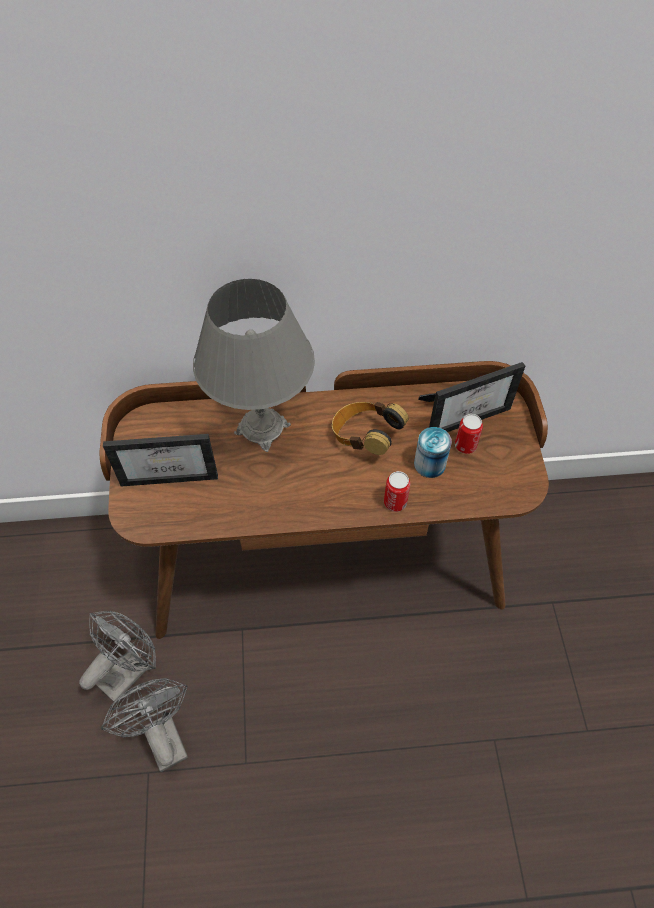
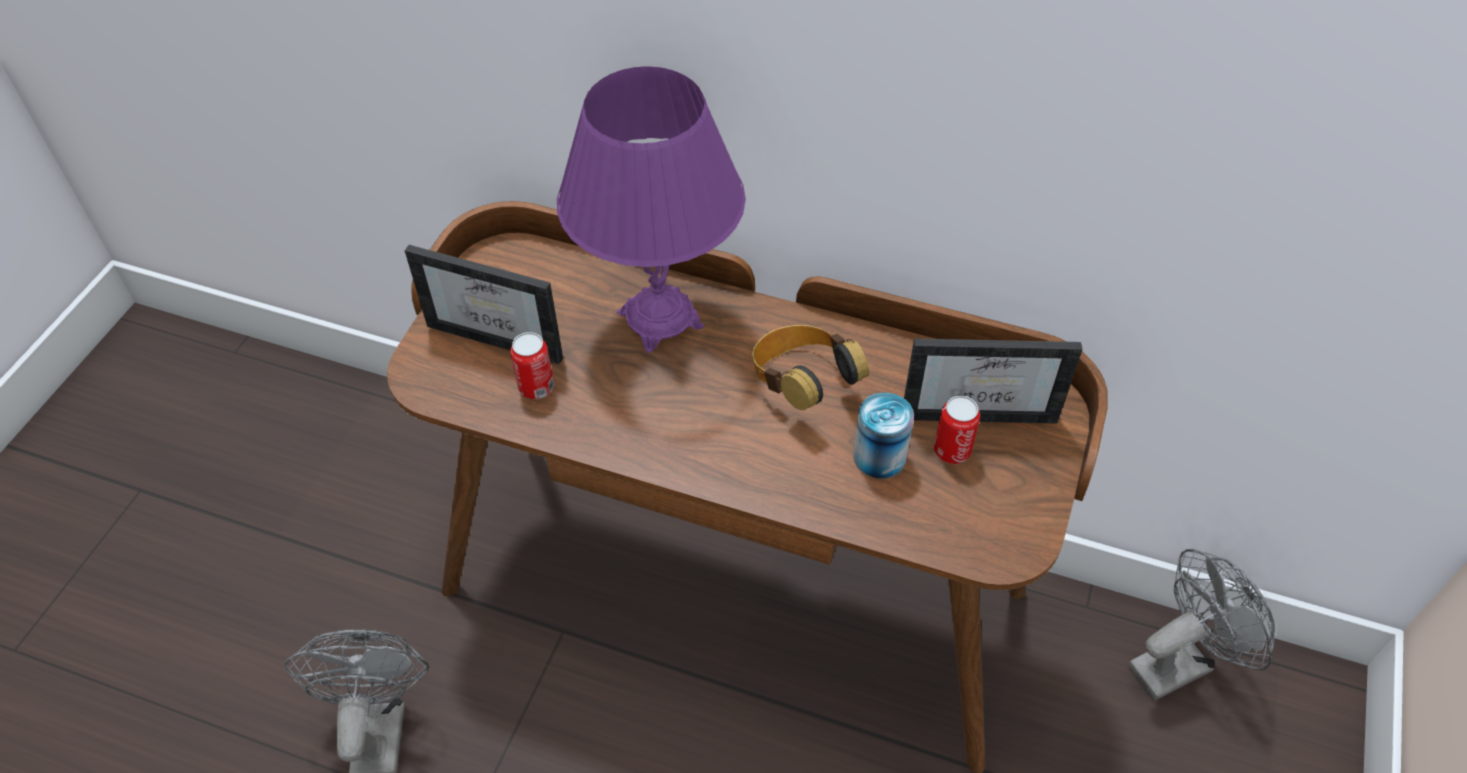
camera: 25 degrees right, 5 degrees down
grey fan [79,611,156,702] -> grey fan moved to [1128,549,1275,700]
grey table lamp [193,279,315,452] -> purple table lamp [557,66,746,353]
can [384,471,410,512] -> can moved to [510,332,554,399]

